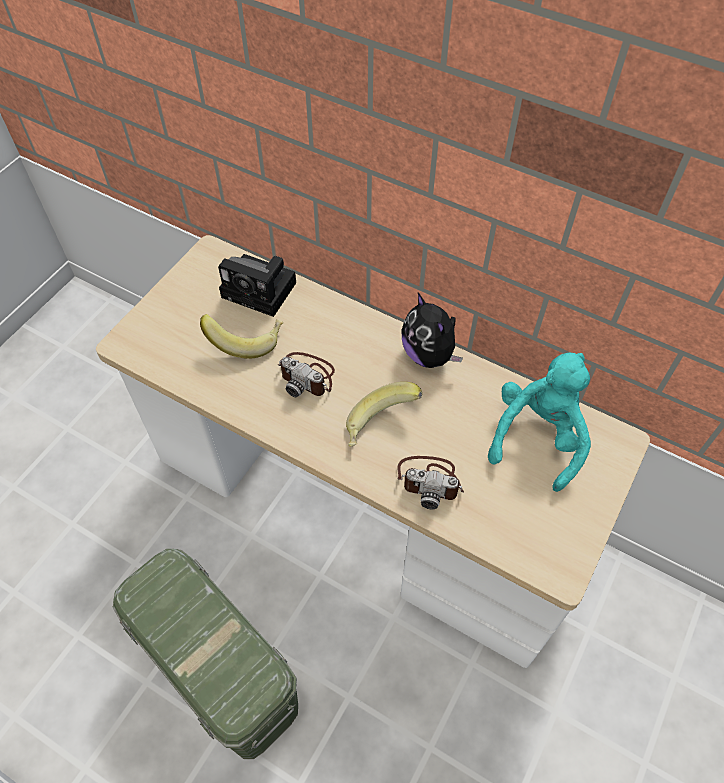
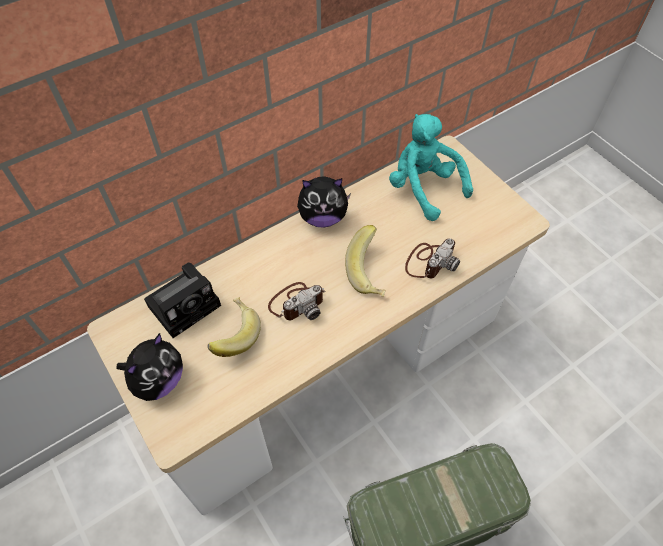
camera: 65 degrees left, 0 degrees up
none -> plush toy [117,333,183,401]

